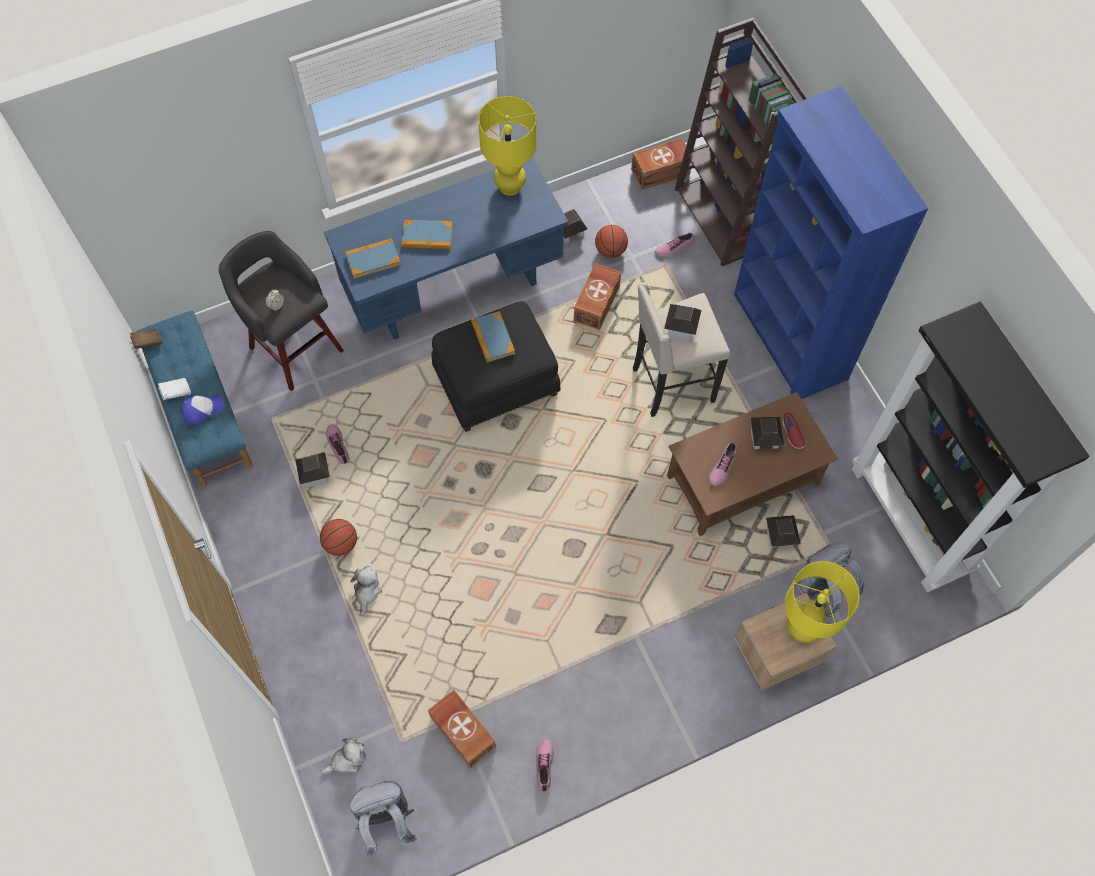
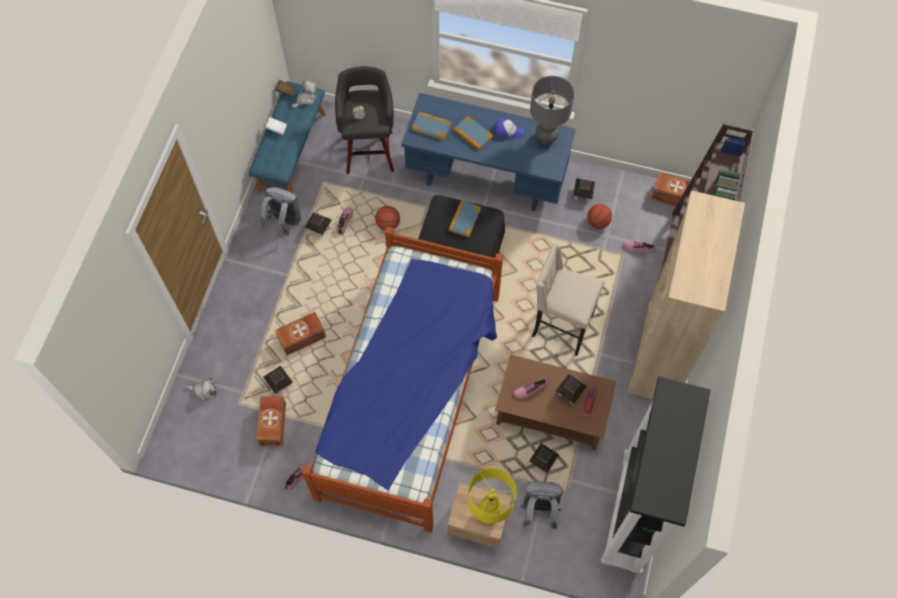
camera: 40 degrees right, 0 degrees up
cap [181,395,224,425] -> cap moved to [494,119,524,139]
basketball [320,519,357,556] -> basketball moved to [375,206,400,230]
grey backpack [349,781,417,856] -> grey backpack moved to [261,187,301,236]
plush toy [350,566,382,616] -> plush toy moved to [292,80,317,108]
yellow table lamp [478,96,537,196] -> grey table lamp [530,76,574,145]
brown storage box [574,263,621,331] -> brown storage box moved to [275,312,326,356]
toy house [664,304,701,341] -> toy house moved to [263,366,293,394]
blue bookcase [734,86,929,399] -> beige bookcase [627,191,745,399]
none -> bed [302,227,503,532]

